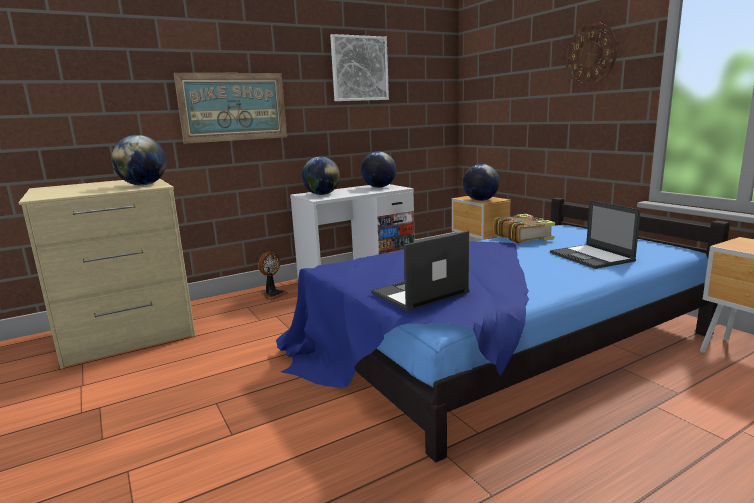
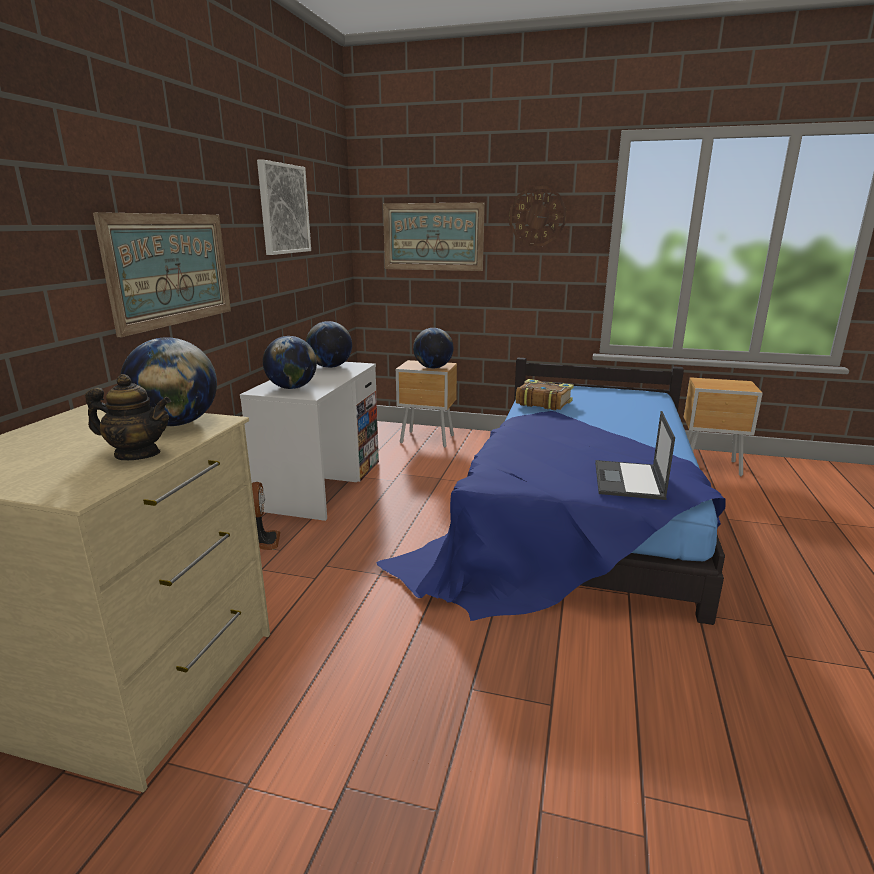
camera: 45 degrees left, 5 degrees up
laptop [550,200,641,269] -> none
none -> teapot [85,374,171,460]
none -> picture [383,203,485,271]

